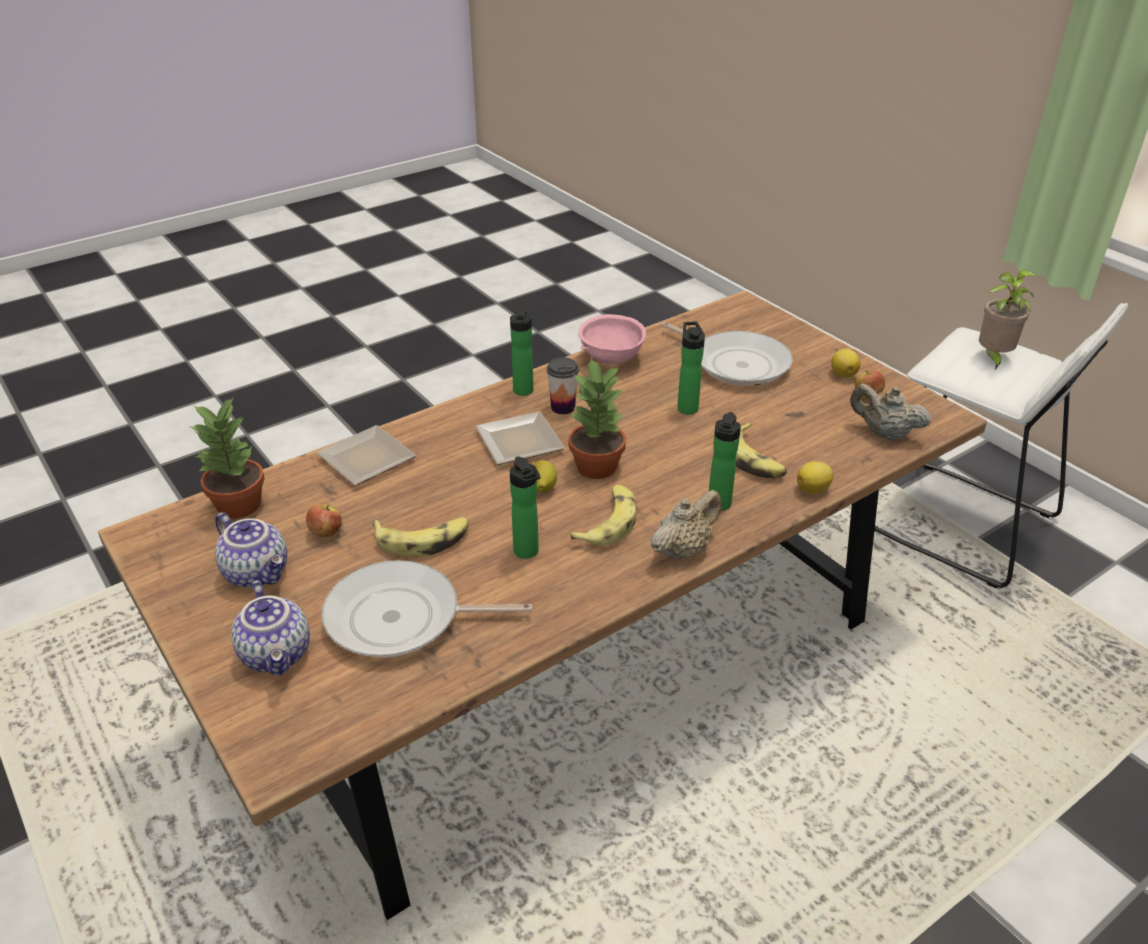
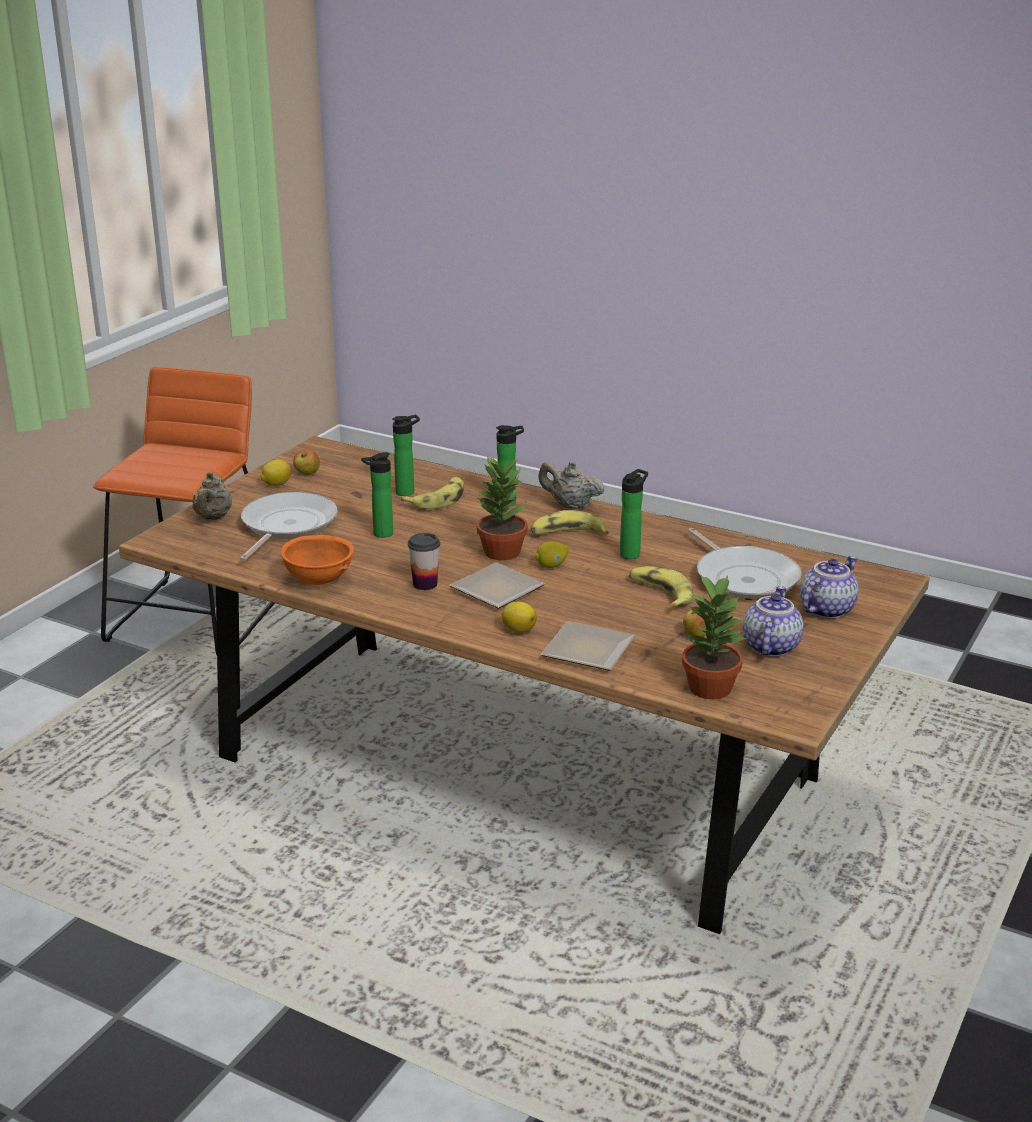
camera: 115 degrees left, 10 degrees down
bottle [510,307,534,396] -> bottle moved to [392,414,420,496]
pink bowl [578,314,646,364] -> orange bowl [281,535,354,585]
lemon [797,461,833,494] -> lemon moved to [502,602,537,633]
beige teapot [850,384,931,441] -> beige teapot moved to [192,471,232,520]
white stool [874,303,1128,588] -> orange stool [93,367,275,655]
potted plant [979,270,1037,370] -> none

